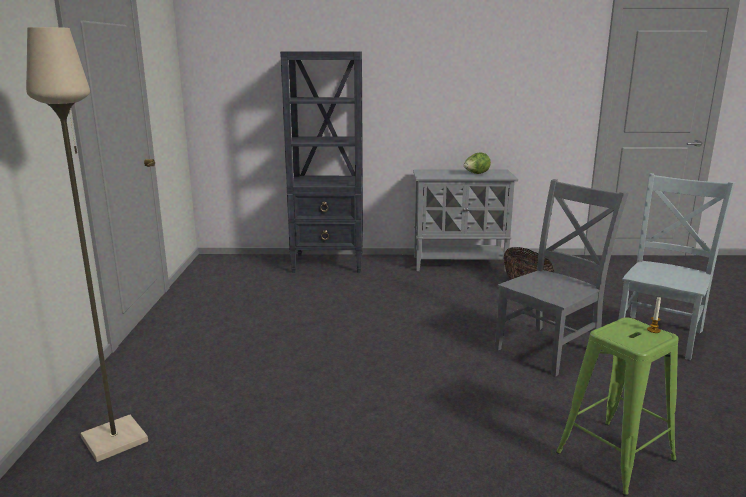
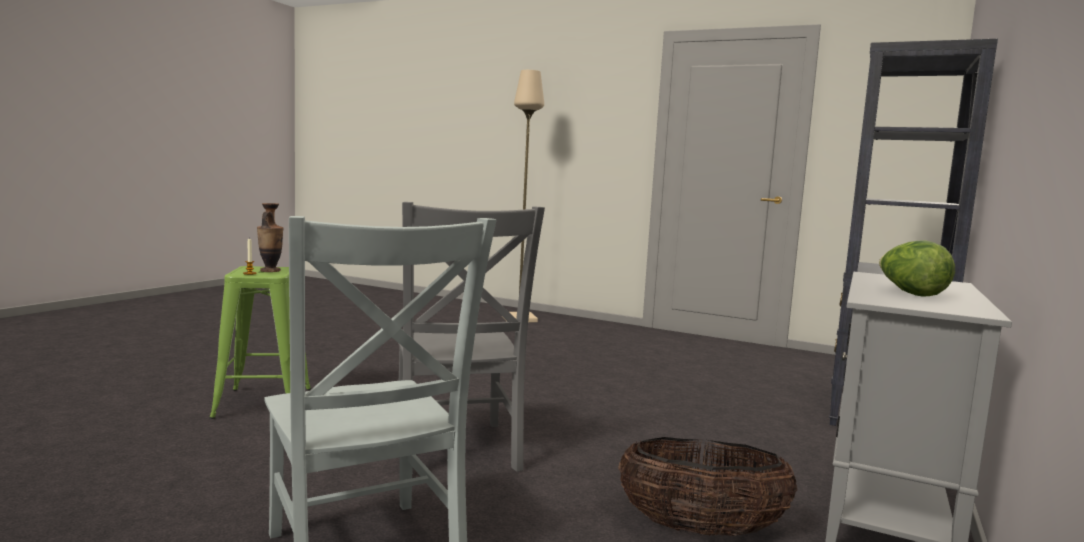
camera: 115 degrees right, 10 degrees down
none -> vase [257,203,284,272]

